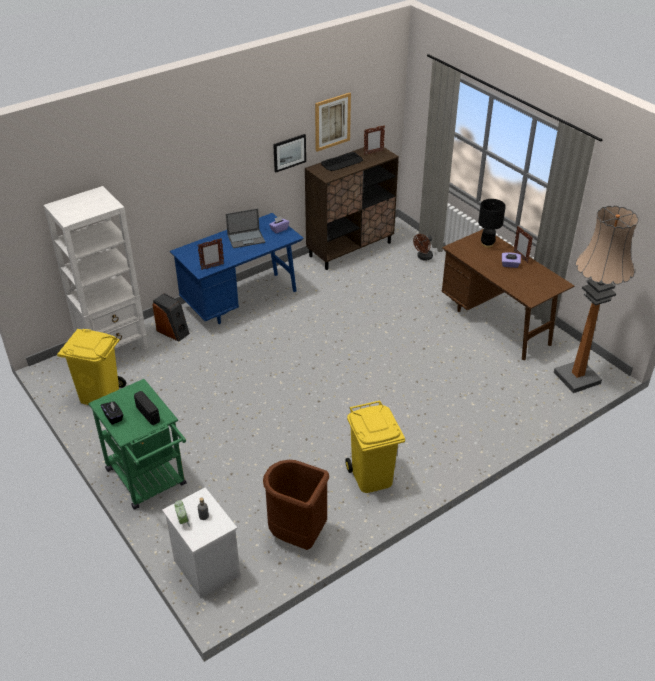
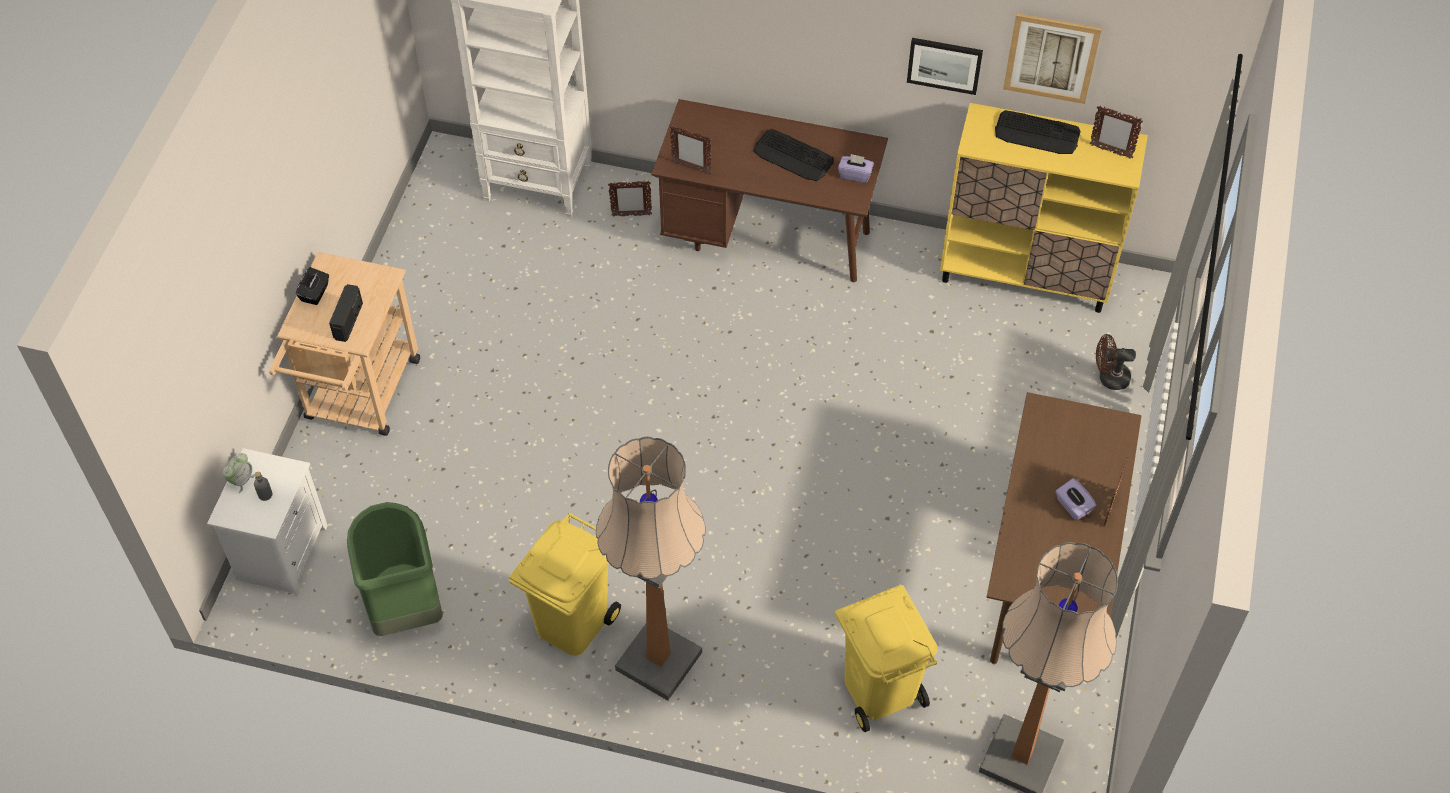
camera: 50 degrees right, 15 degrees up
yellow trash can [57,329,126,405] -> yellow trash can moved to [835,585,937,732]
green cart [88,379,186,510] -> beige cart [269,252,420,436]
speaker [152,293,190,342] -> picture frame [608,181,652,217]
blue desk [170,213,304,324] -> brown desk [651,99,888,282]
laptop [226,208,265,248] -> keyboard [753,129,834,181]
brown trash can [263,460,329,550] -> green trash can [347,502,443,636]
brown cabinet [305,147,399,270] -> yellow cabinet [940,103,1148,313]
black table lamp [478,199,506,248] -> none
none -> floor lamp [596,436,706,701]

